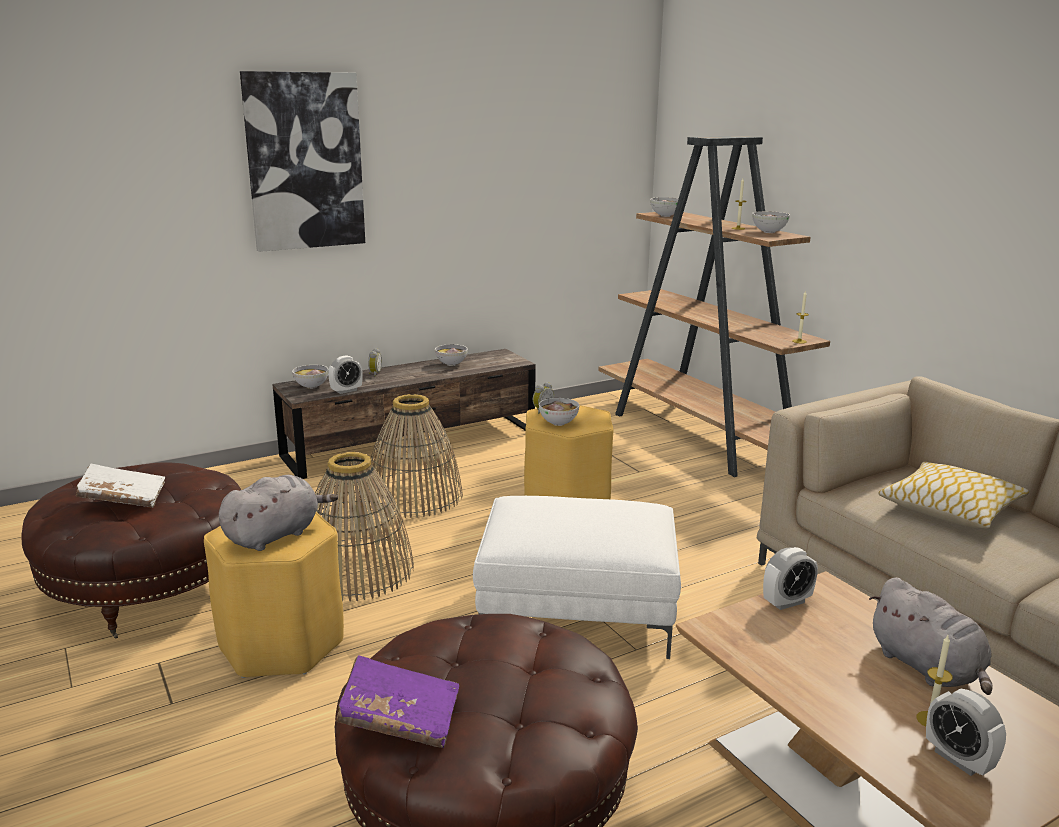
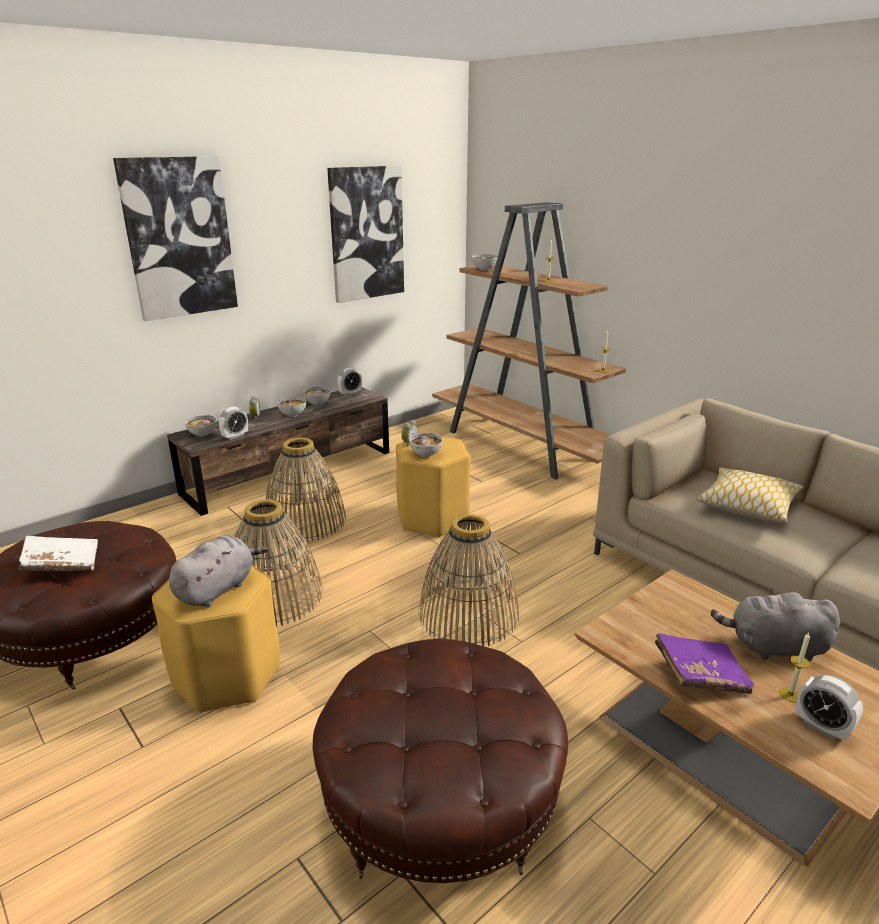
camera: 10 degrees left, 5 degrees up
purple book [336,655,459,748] -> purple book moved to [655,633,754,694]
white ottoman [473,496,681,659] -> basket [418,514,519,646]
bowl [752,211,790,233] -> bowl moved to [277,397,306,417]
alarm clock [763,547,818,610] -> alarm clock moved to [337,368,362,396]
grey plush toy [869,577,993,695] -> grey plush toy turned 135 degrees clockwise [711,588,840,662]
none -> picture [327,165,404,303]

